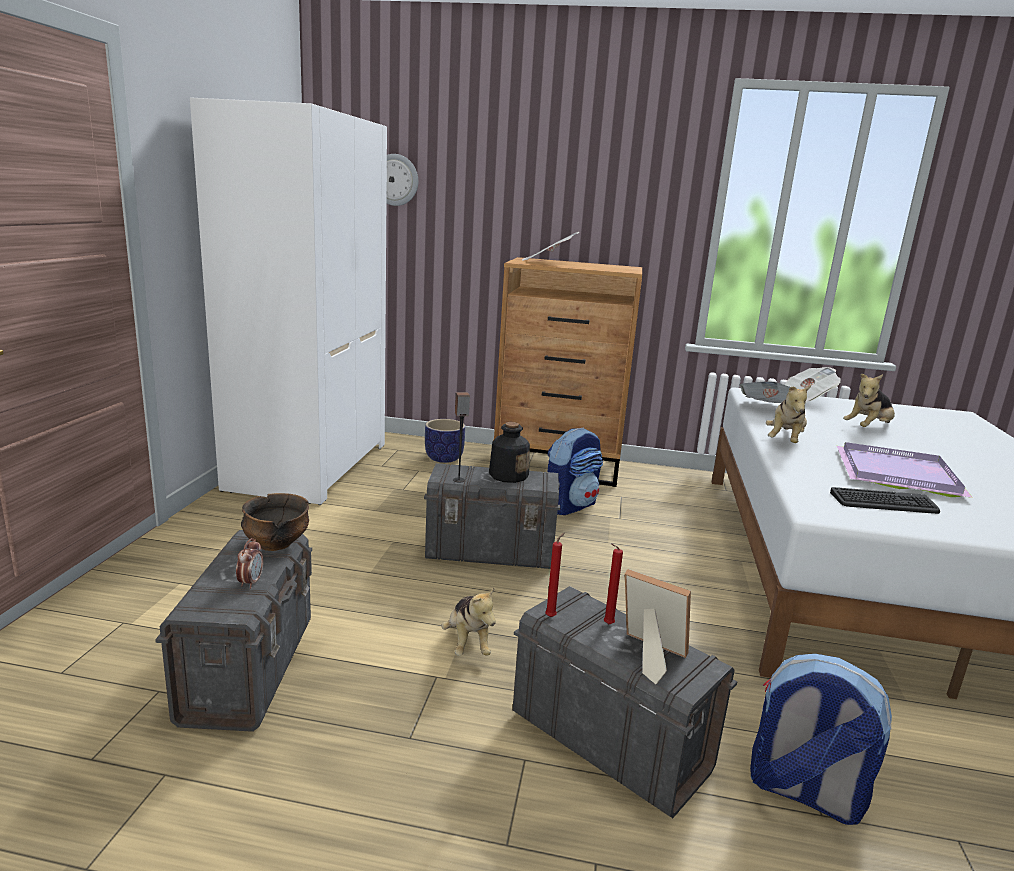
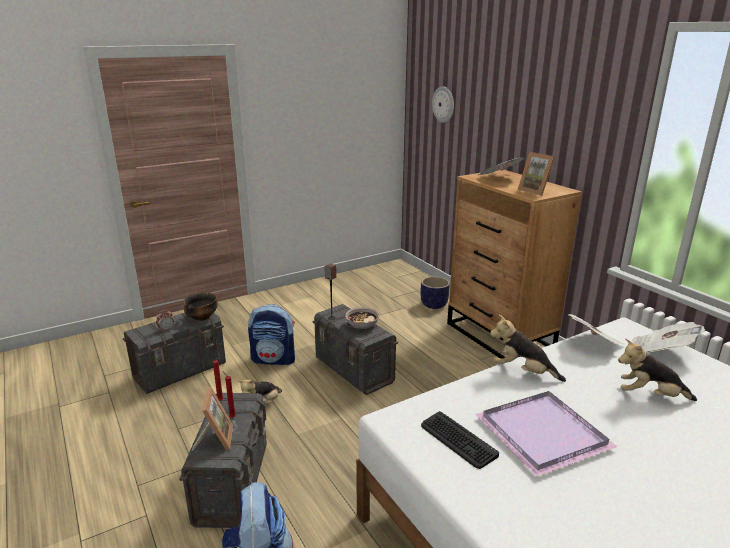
camera: 50 degrees right, 5 degrees up
white wardrobe [190,97,387,505] -> none
bottle [489,422,530,483] -> bowl [345,307,379,329]
backpack [547,428,603,515] -> backpack moved to [248,304,295,366]
plush toy [766,385,811,443] -> plush toy turned 45 degrees clockwise [490,315,566,382]
none -> picture frame [518,152,555,196]

